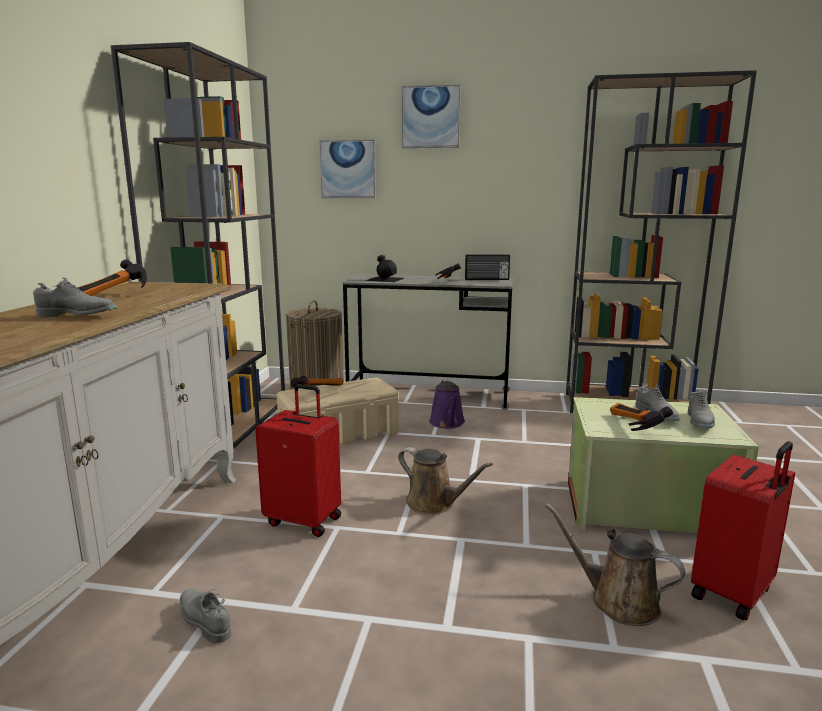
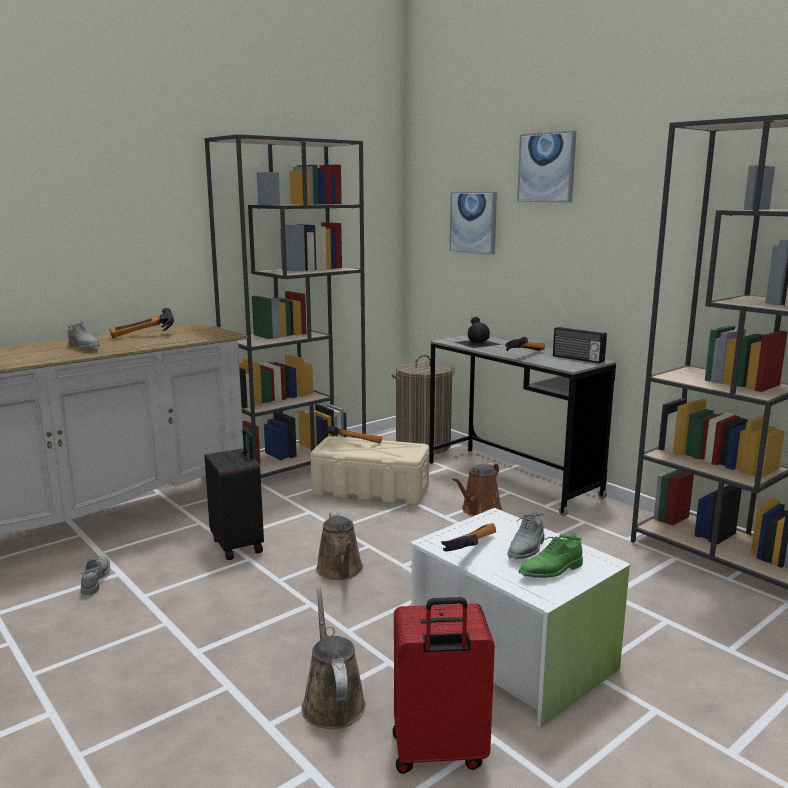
camera: 40 degrees right, 0 degrees up
red suitcase [255,384,341,537] -> black suitcase [205,428,264,560]
purple watering can [429,380,465,428] -> brown watering can [452,463,502,516]
green storage box [568,397,759,533] -> white storage box [410,508,630,728]
grey shoe [688,389,715,429] -> green shoe [519,533,583,578]

